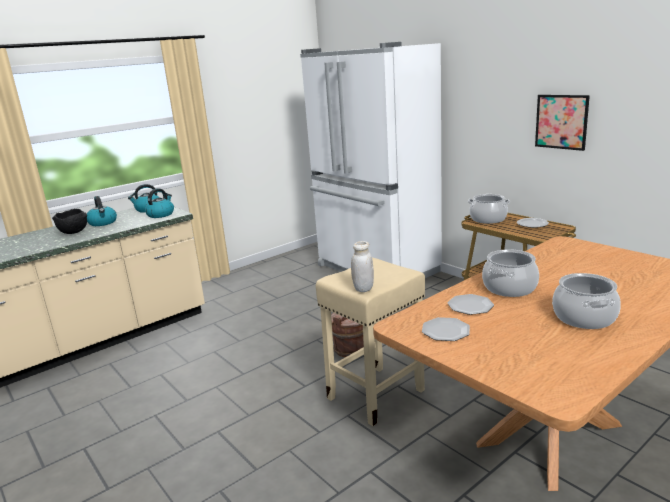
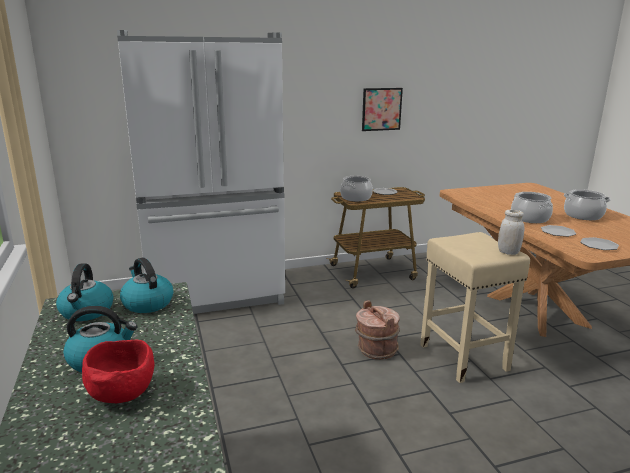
camera: 70 degrees left, 0 degrees up
black bowl [52,209,87,234] -> red bowl [82,340,155,403]

